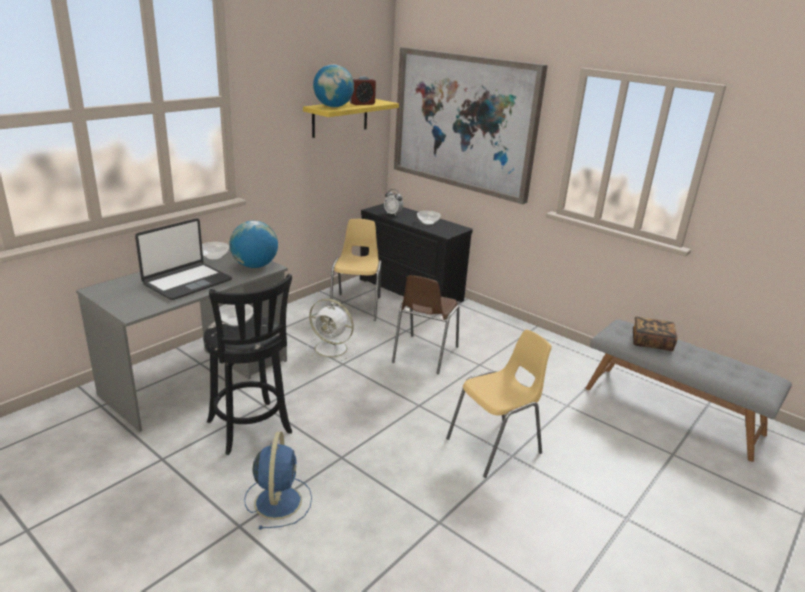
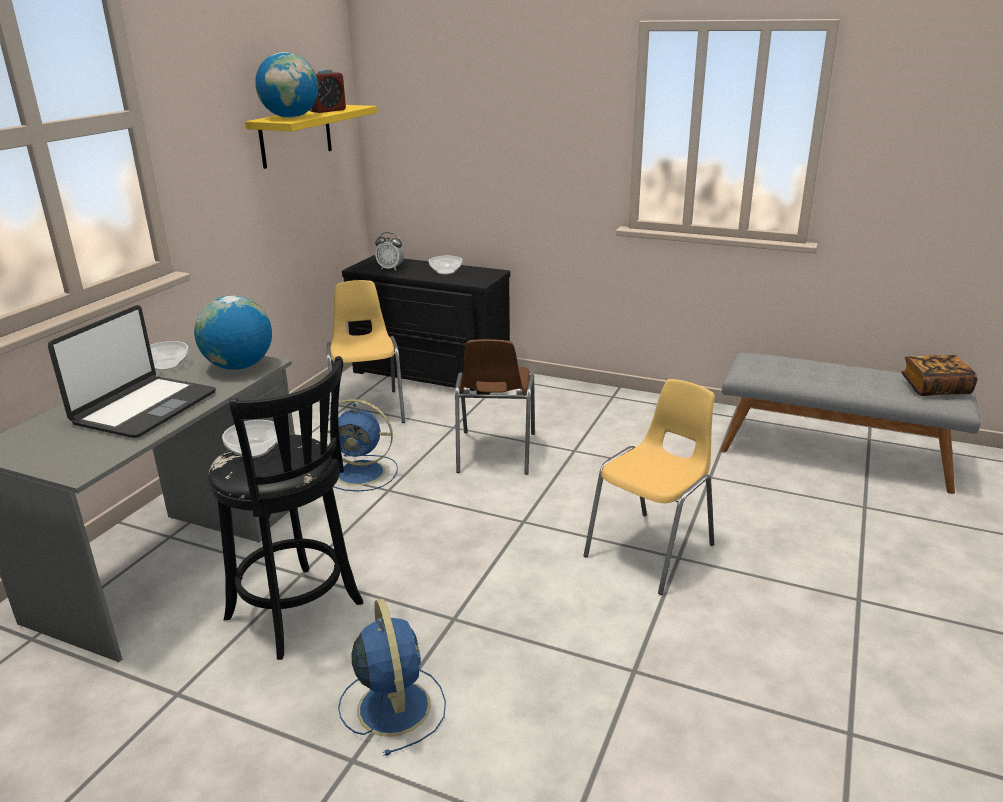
camera: 15 degrees left, 0 degrees up
white fan [307,299,357,362] -> blue fan [327,399,398,491]
picture [394,47,548,204] -> none
book [633,316,677,351] -> book moved to [901,355,978,396]

